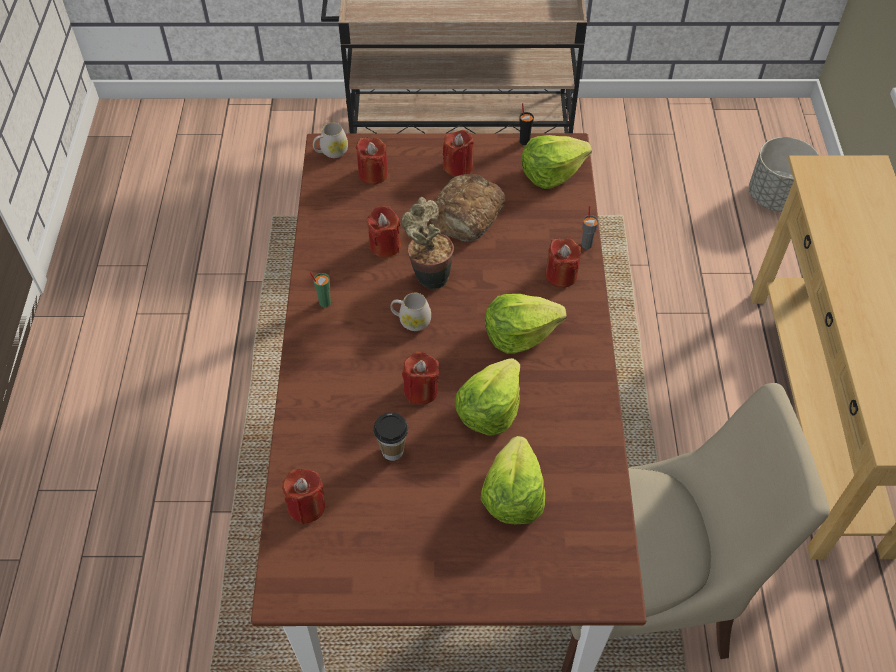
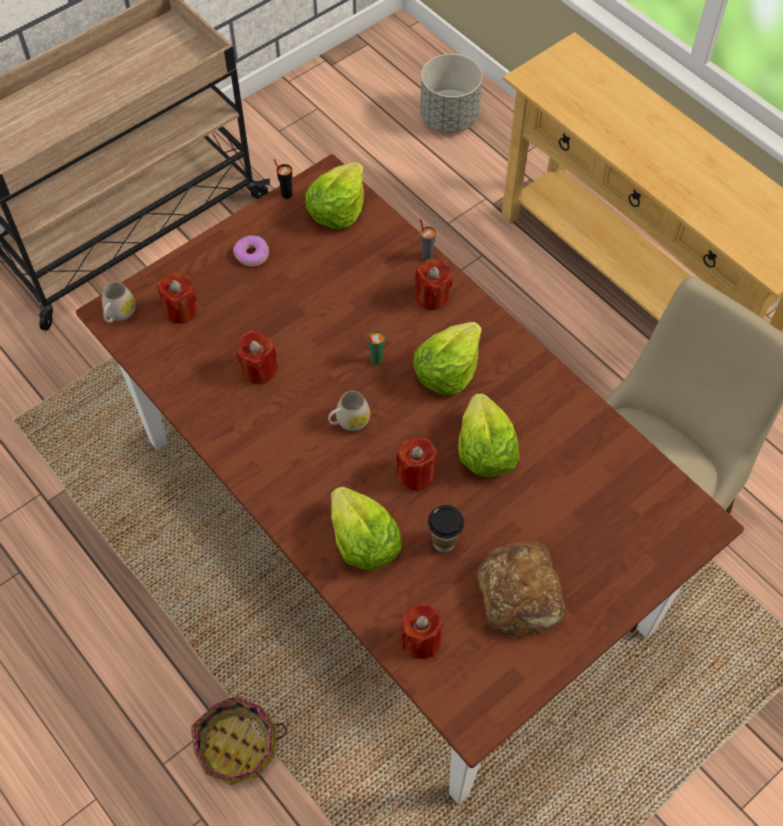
camera: 40 degrees left, 5 degrees up
green cup [309,272,331,307] -> green cup moved to [368,330,385,365]
potted plant [401,197,454,289] -> none
bread [431,174,505,242] -> bread moved to [477,541,566,638]
red candle [443,130,474,177] -> donut [233,235,269,266]
lettuce [481,436,545,524] -> lettuce moved to [331,487,402,570]
none -> basket [191,696,287,785]

